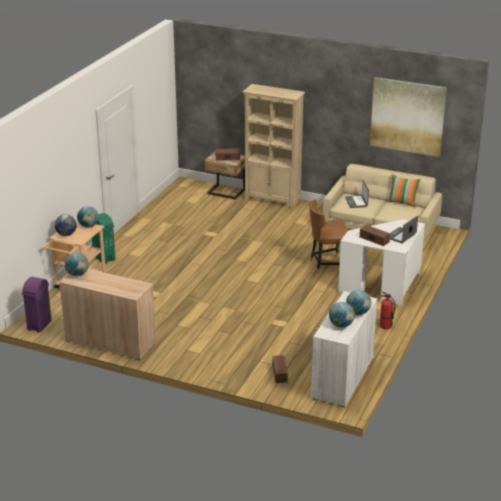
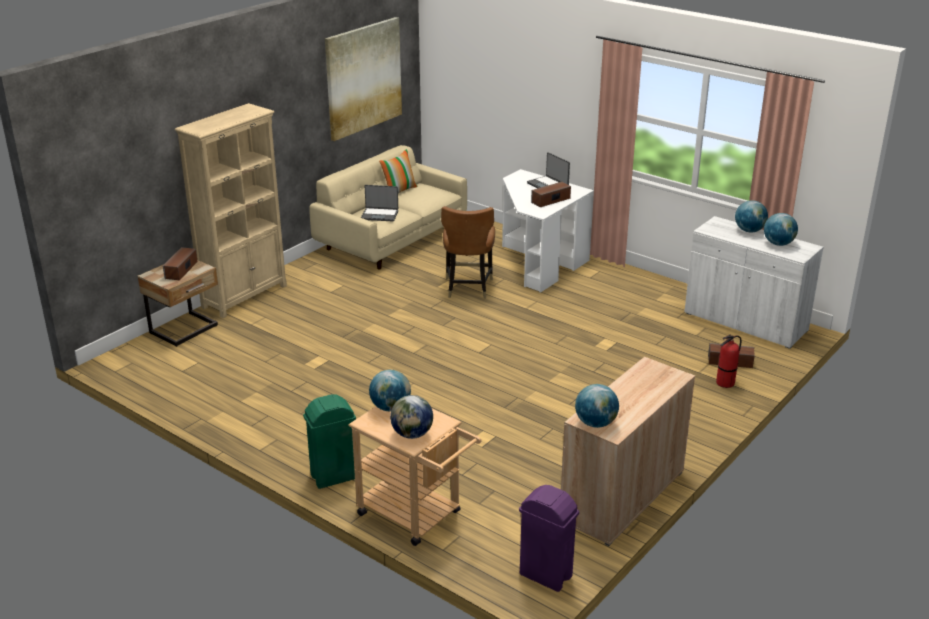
camera: 75 degrees left, 0 degrees up
fire extinguisher [380,292,395,329] -> fire extinguisher moved to [716,334,741,388]

